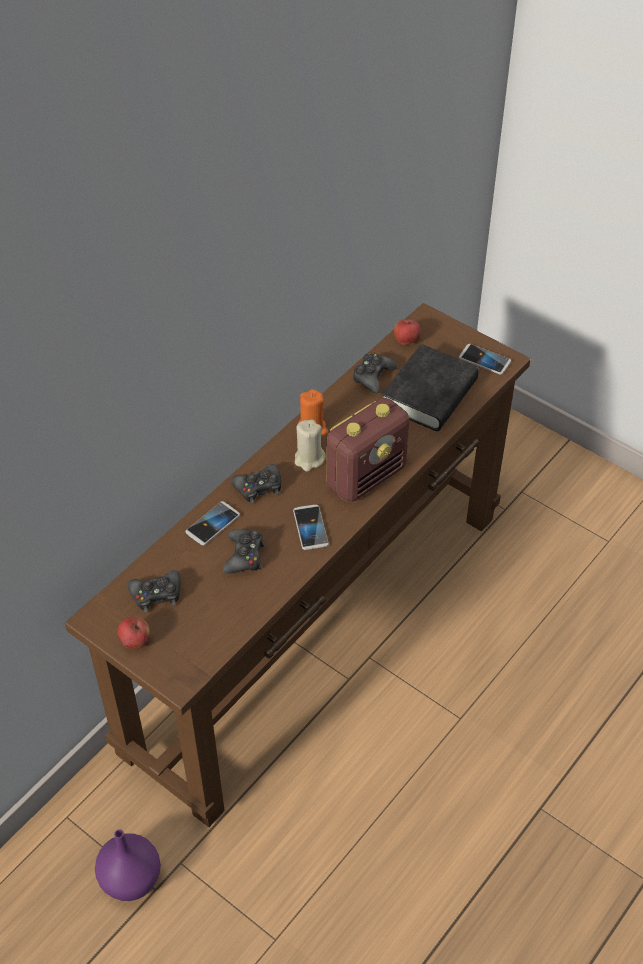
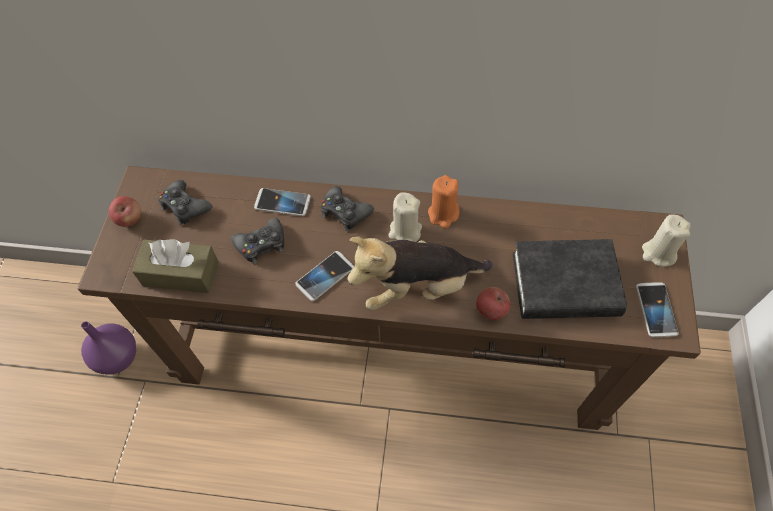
camera: 60 degrees right, 10 degrees up
radio [326,398,409,502] -> plush toy [347,237,493,310]
black game controller [352,352,397,394] -> none
apple [394,319,421,345] -> apple moved to [476,287,510,320]
none -> brown tissue box [132,239,219,293]
none -> beige candle [642,215,691,267]

